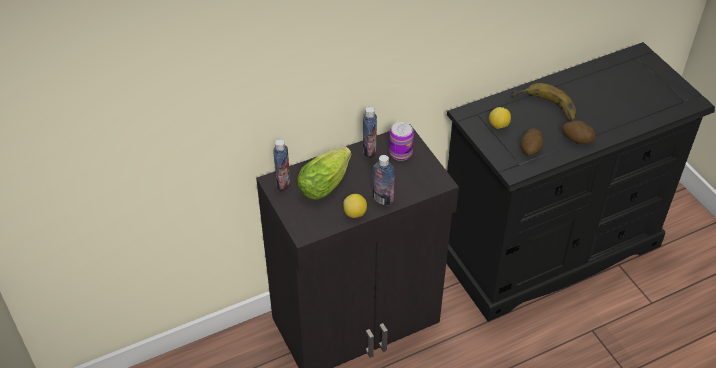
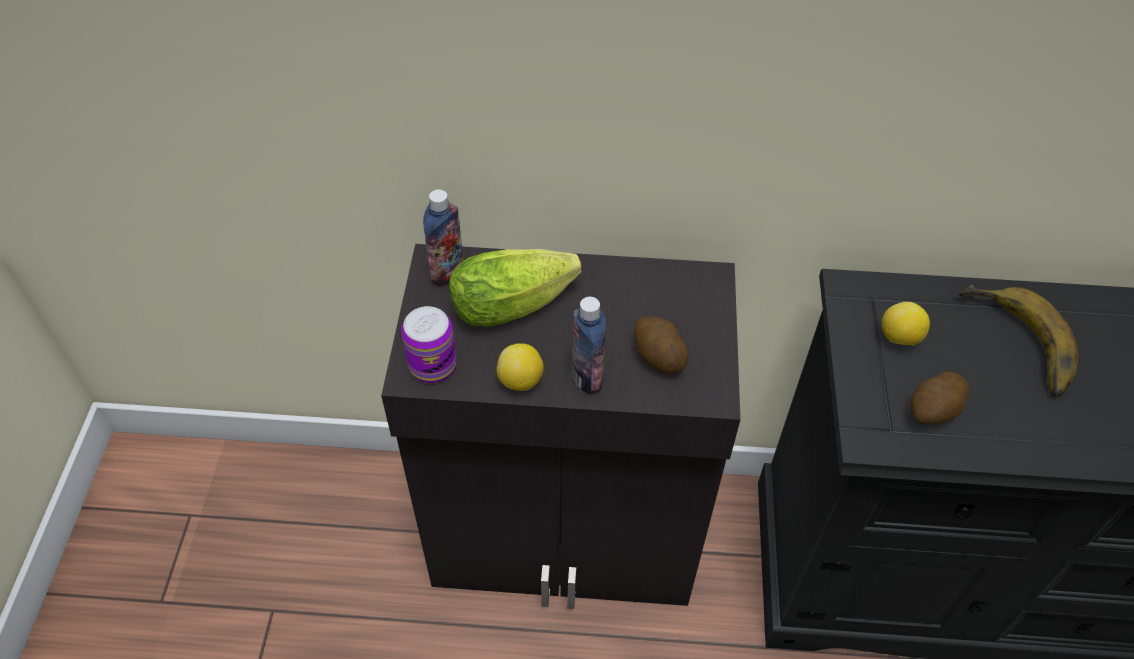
camera: 30 degrees right, 5 degrees up
bottle [363,107,377,158] -> none
can [389,122,414,161] -> can moved to [401,306,457,383]
potato [562,120,595,144] -> potato moved to [634,316,689,374]

